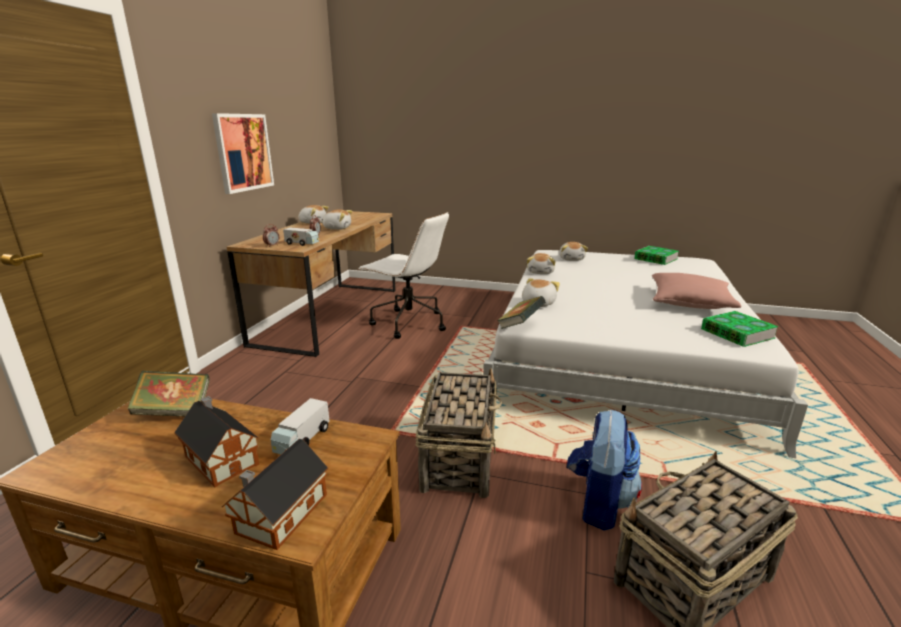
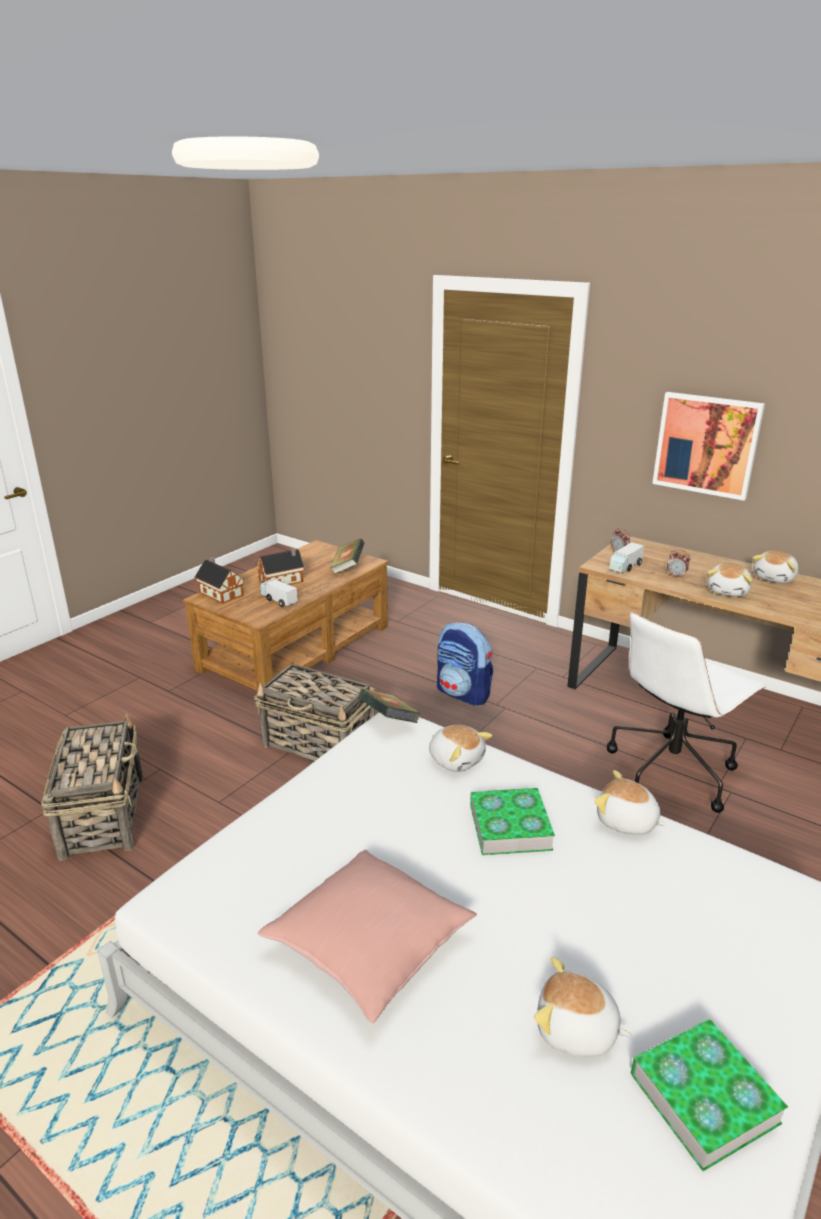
camera: 110 degrees right, 5 degrees up
plush toy [559,242,588,261] -> plush toy moved to [534,957,631,1057]
backpack [567,410,642,531] -> backpack moved to [437,623,493,706]
book [701,311,779,347] -> book moved to [470,788,555,855]

